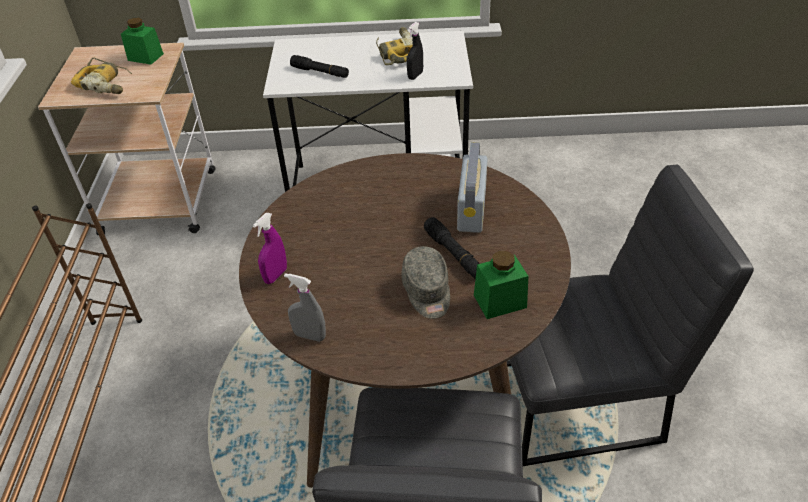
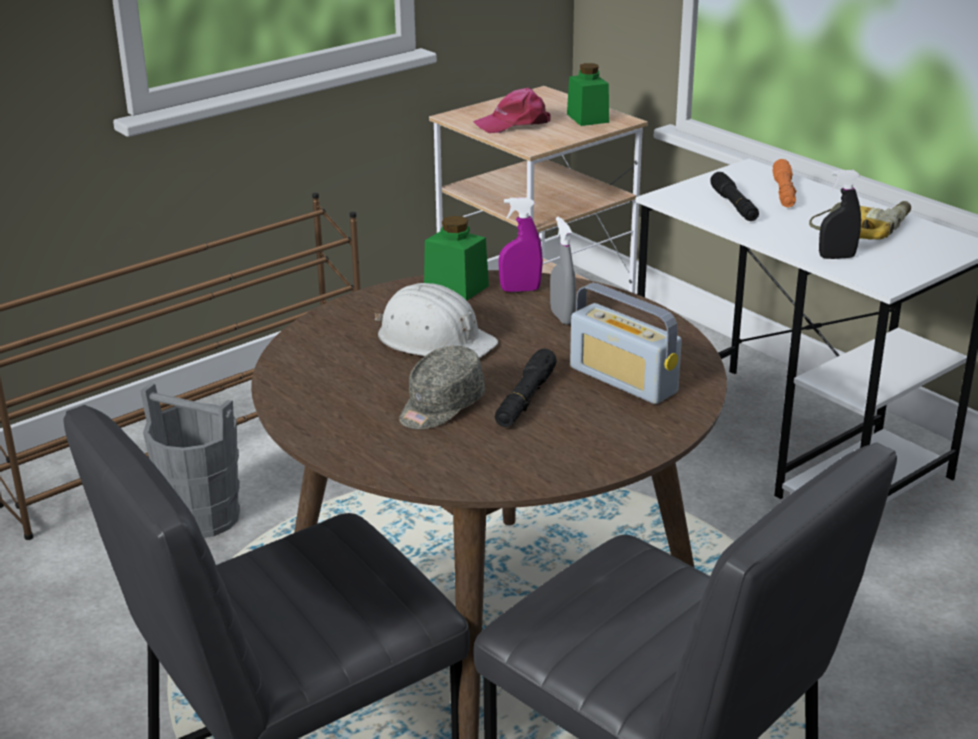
camera: 50 degrees right, 15 degrees down
power drill [71,58,132,94] -> pink cap [473,88,551,133]
purple spray bottle [253,213,287,284] -> purple spray bottle moved to [499,197,543,292]
grey spray bottle [284,273,326,342] -> grey spray bottle moved to [550,217,576,325]
radio [457,142,487,233] -> radio turned 105 degrees counterclockwise [570,283,682,404]
green jar [474,251,528,319] -> green jar moved to [424,216,489,300]
none -> grey bucket [140,382,240,538]
none -> white hard hat [375,283,498,358]
none -> orange flashlight [772,159,796,207]

